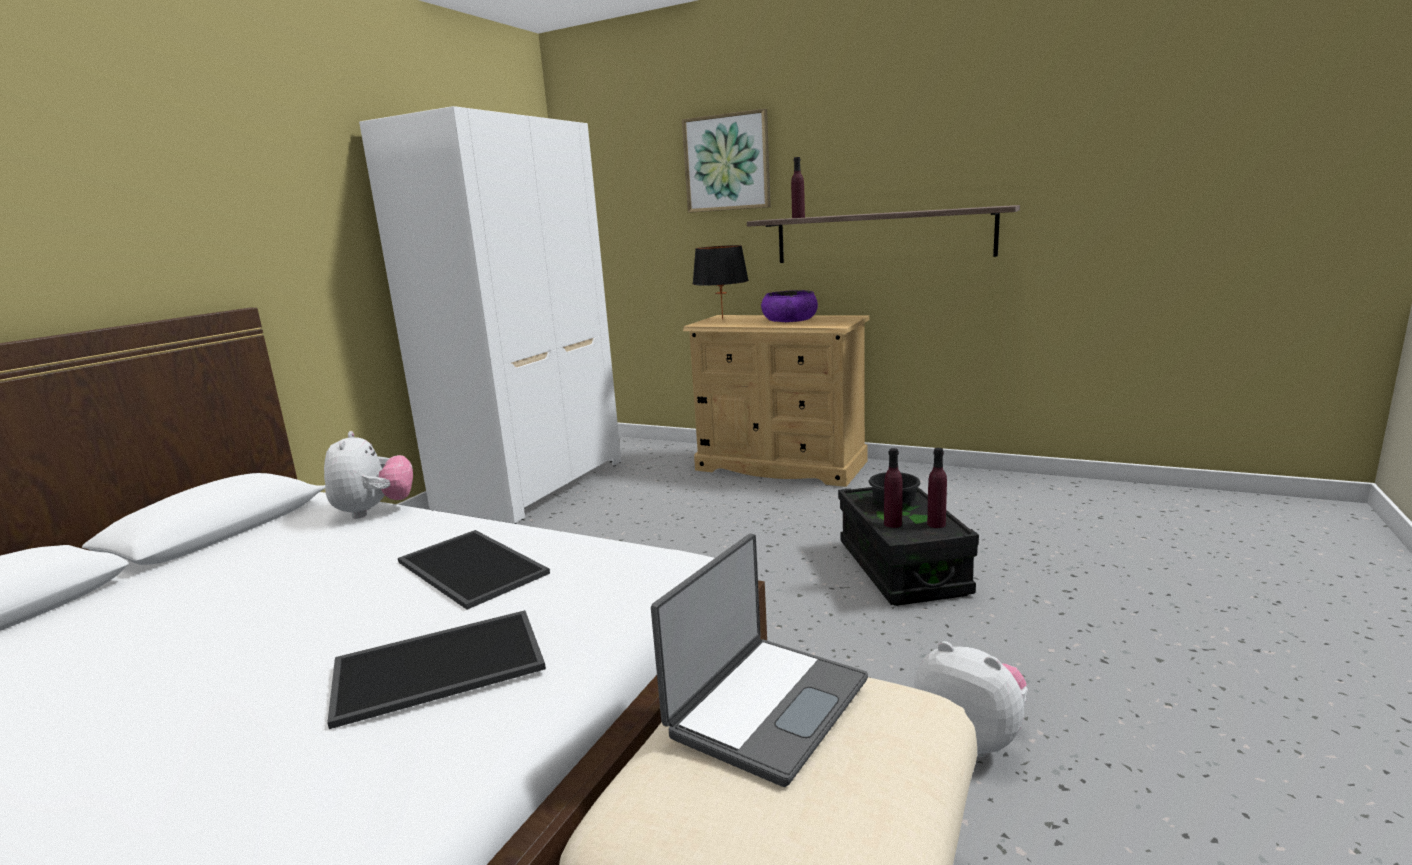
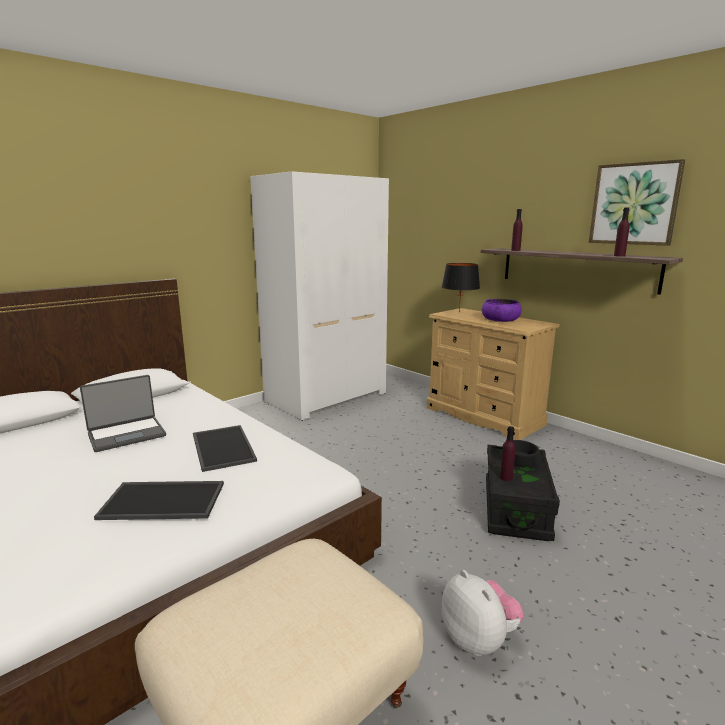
camera: 20 degrees right, 0 degrees up
plush toy [324,431,413,519] -> none
laptop [651,534,868,787] -> laptop moved to [80,375,166,452]
picture [682,108,771,213] -> picture moved to [589,159,685,246]
purple bottle [927,448,947,528] -> purple bottle moved to [614,208,630,257]

